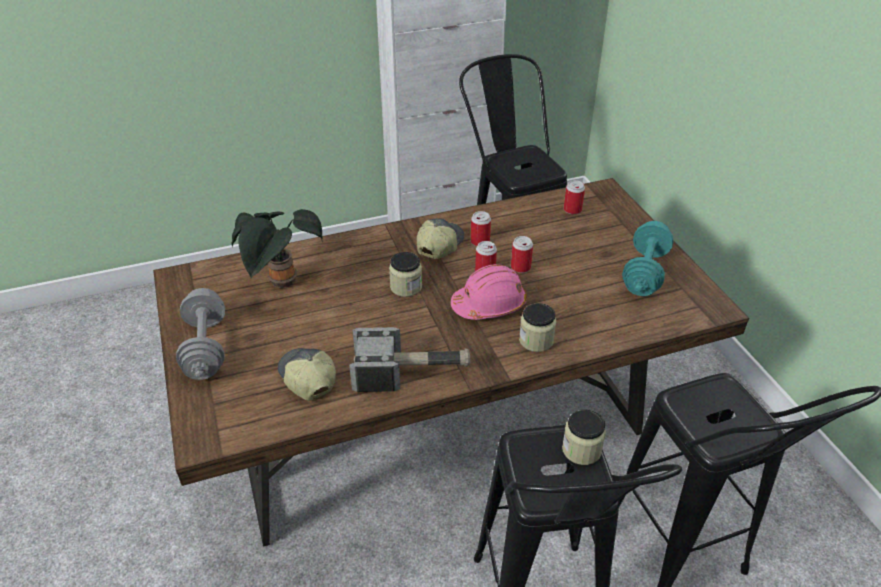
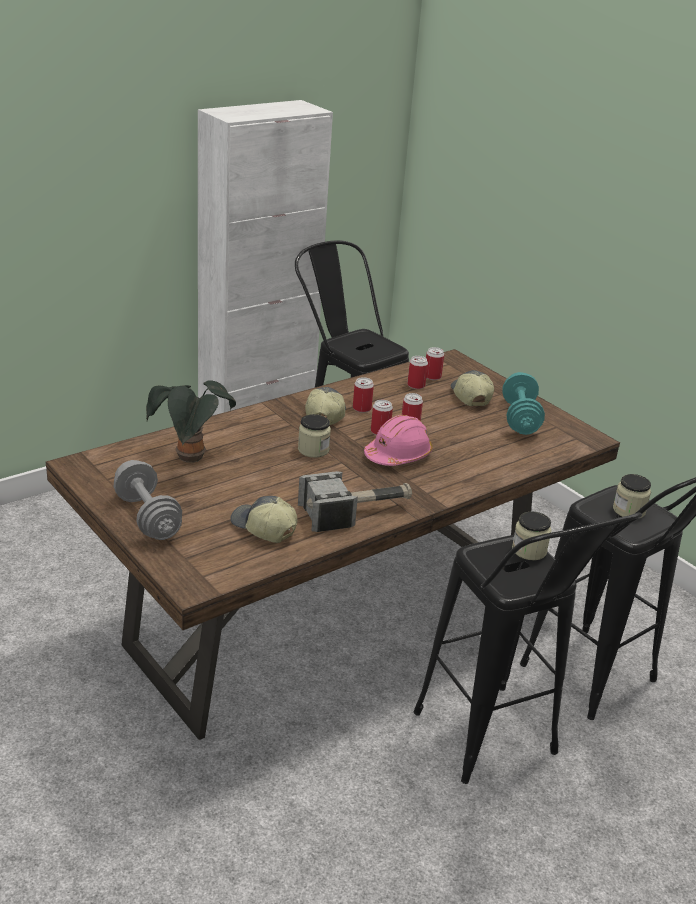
camera: 20 degrees left, 10 degrees down
jar [519,303,556,352] -> jar moved to [613,474,651,519]
none -> can [407,356,428,389]
none -> cap [451,370,494,406]

